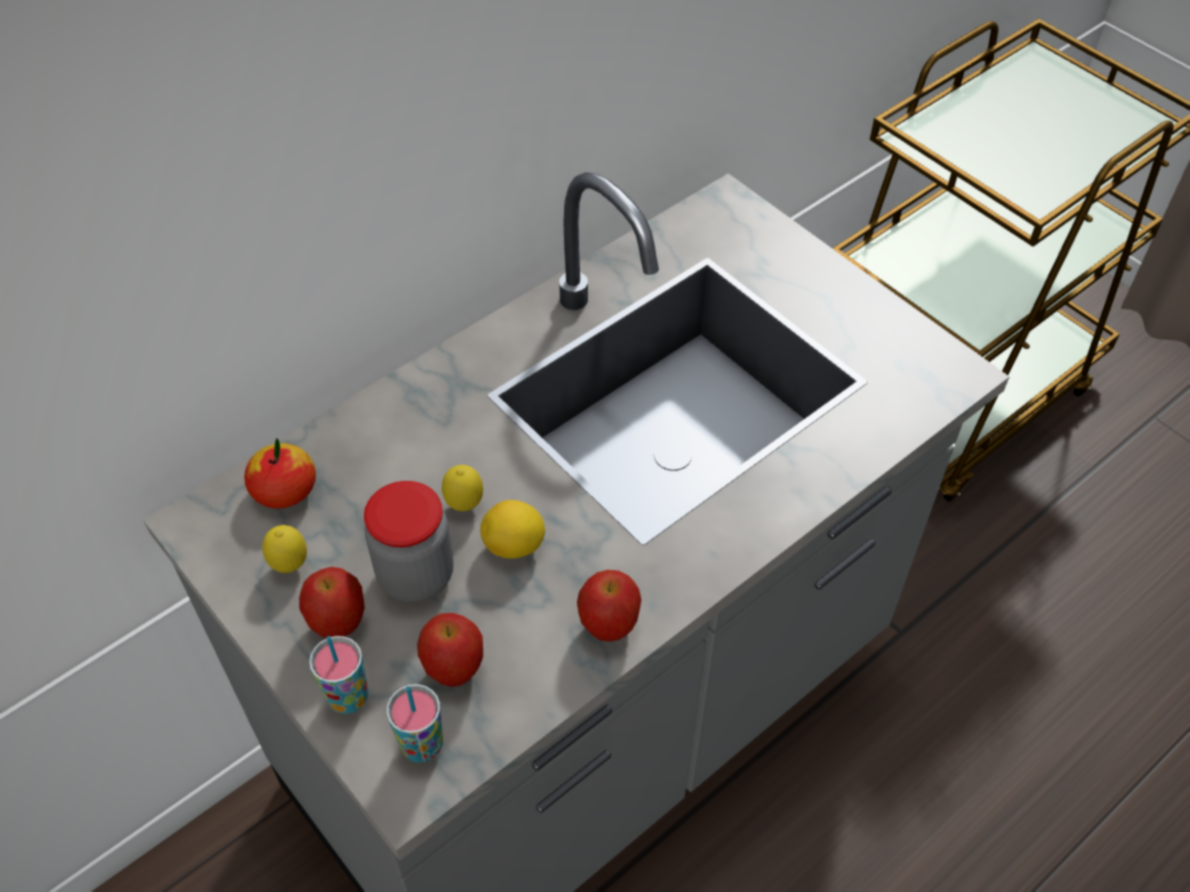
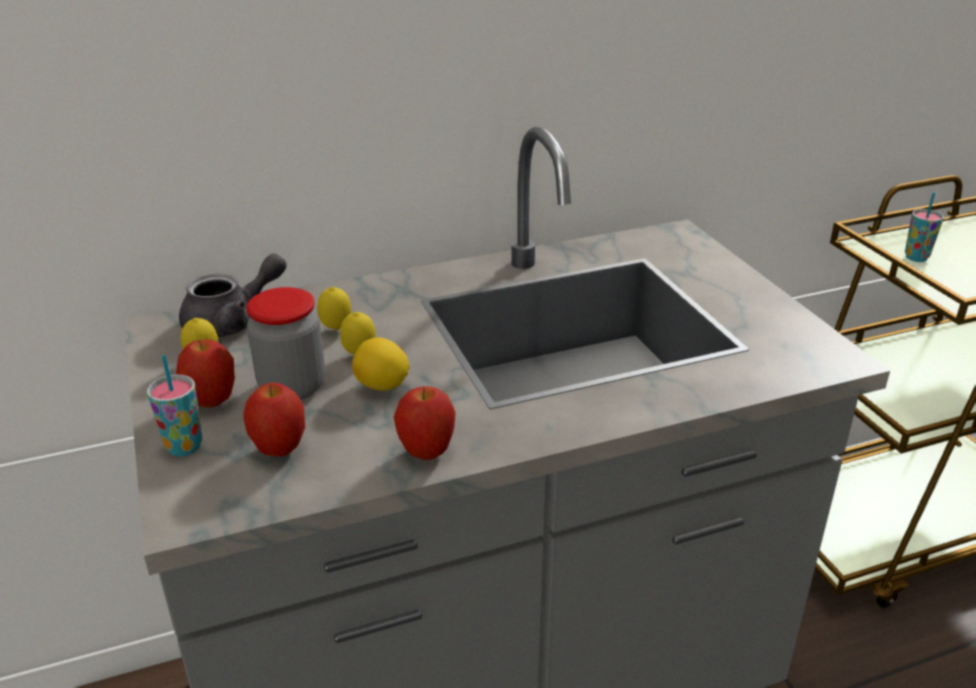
camera: 20 degrees right, 20 degrees down
apple [244,438,316,509] -> grey teapot [179,254,287,338]
cup [386,684,443,762] -> cup moved to [905,192,944,262]
none -> lemon [317,287,352,330]

